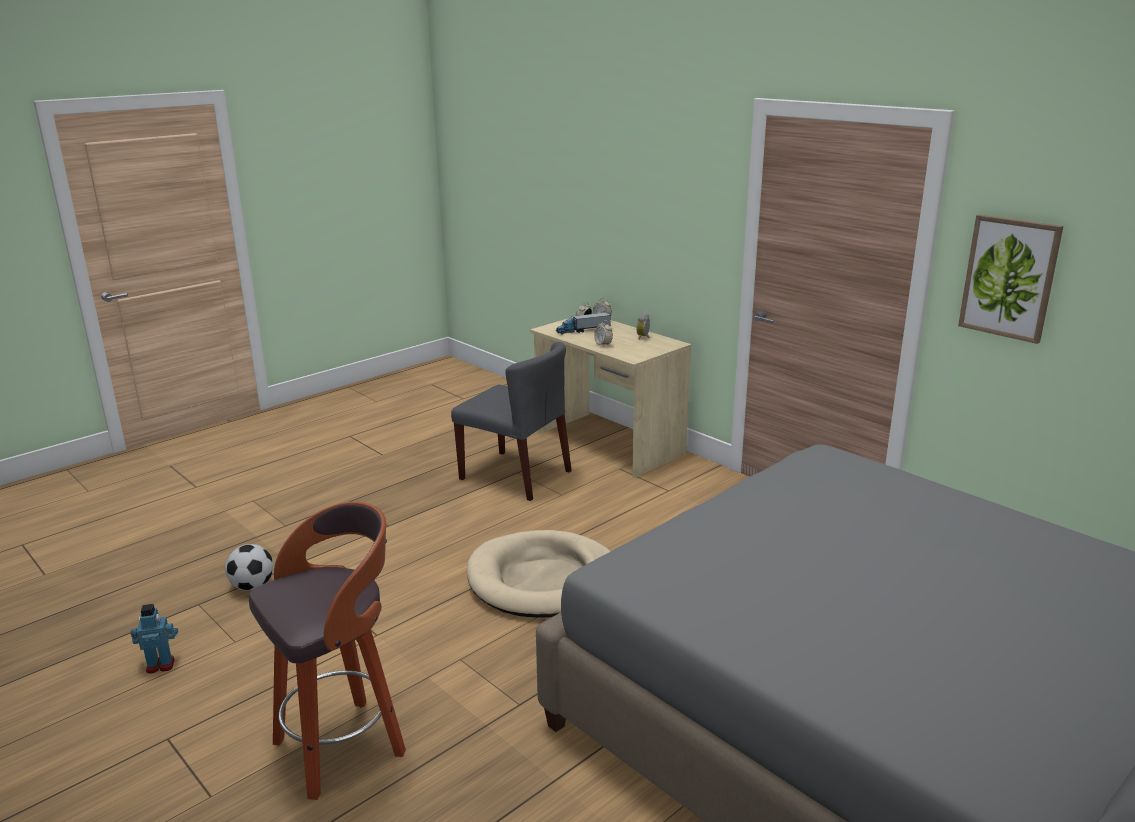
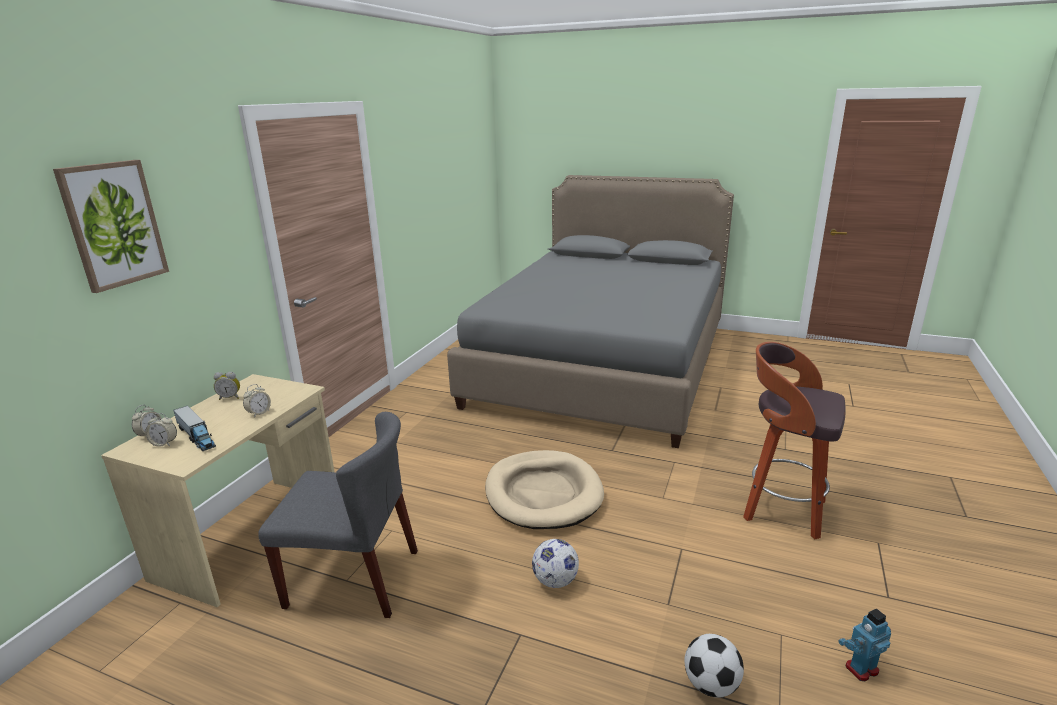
camera: 115 degrees left, 0 degrees up
toy robot [131,604,178,673] -> toy robot turned 105 degrees clockwise [838,608,891,681]
grey chair [451,342,572,501] -> grey chair turned 90 degrees clockwise [258,412,418,618]
picture [958,214,1063,344] -> picture moved to [53,160,169,293]
none -> football [532,539,579,588]

